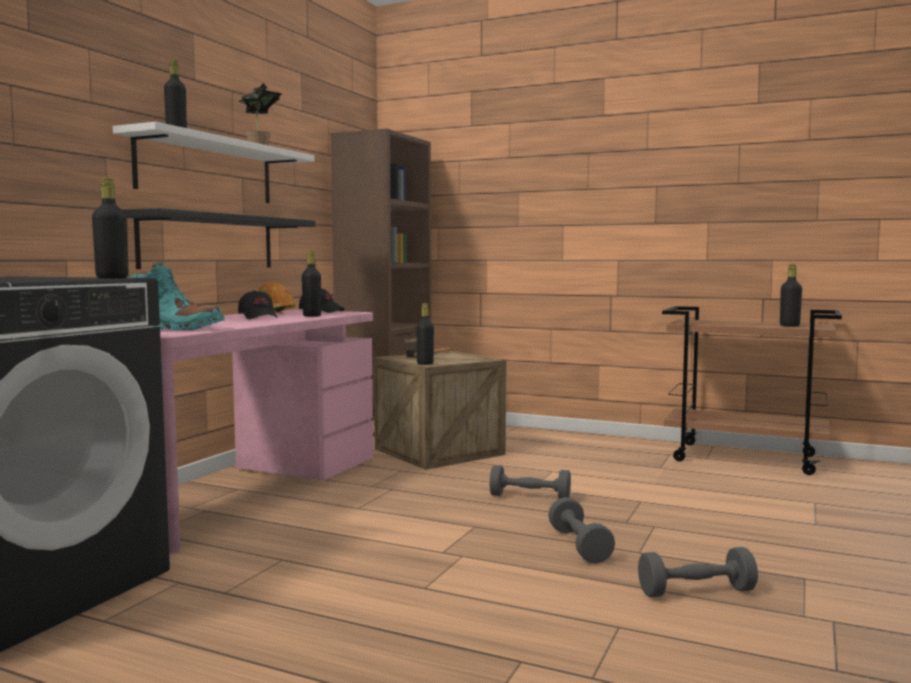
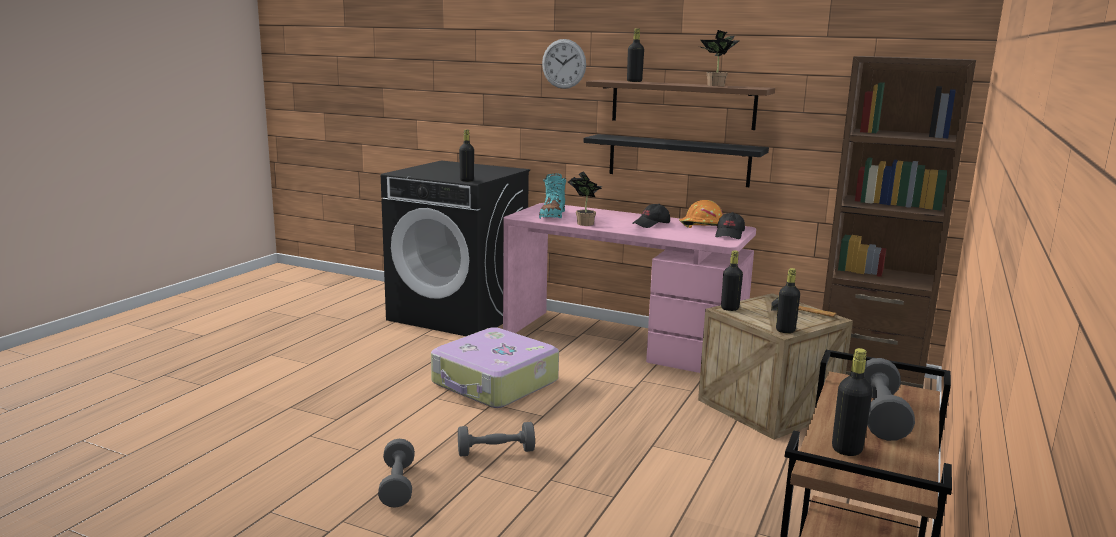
camera: 90 degrees right, 10 degrees up
white shelf [113,122,315,203] -> brown shelf [586,80,775,130]
black bottle [302,251,321,317] -> black bottle moved to [776,268,800,333]
grey dumbbell [490,465,571,499] -> grey dumbbell moved to [864,358,915,441]
none -> suitcase [431,327,559,408]
none -> wall clock [542,39,586,89]
none -> potted plant [568,171,602,226]

